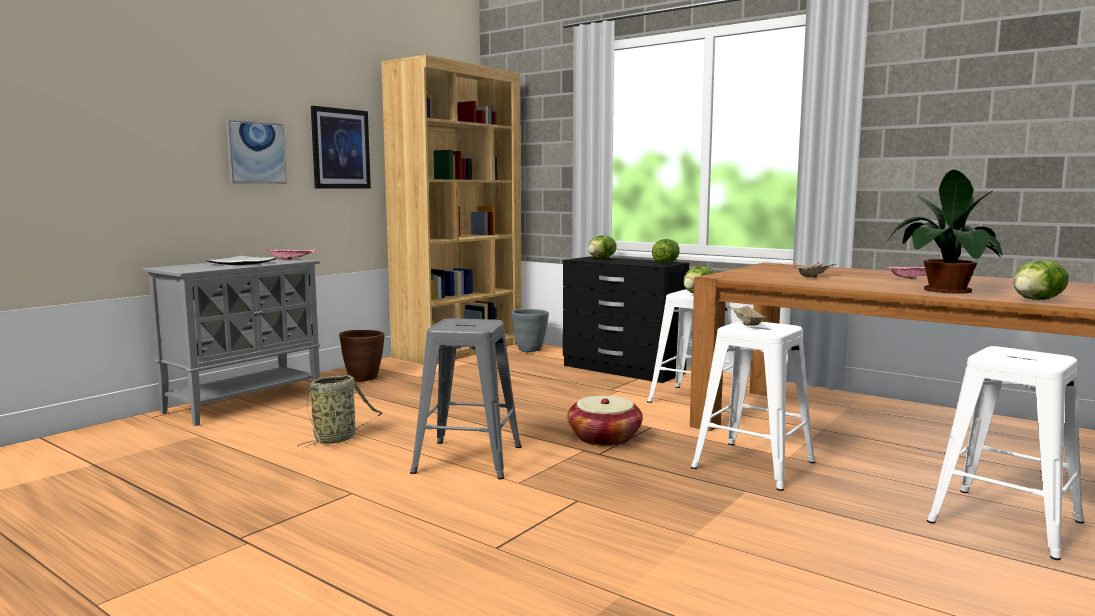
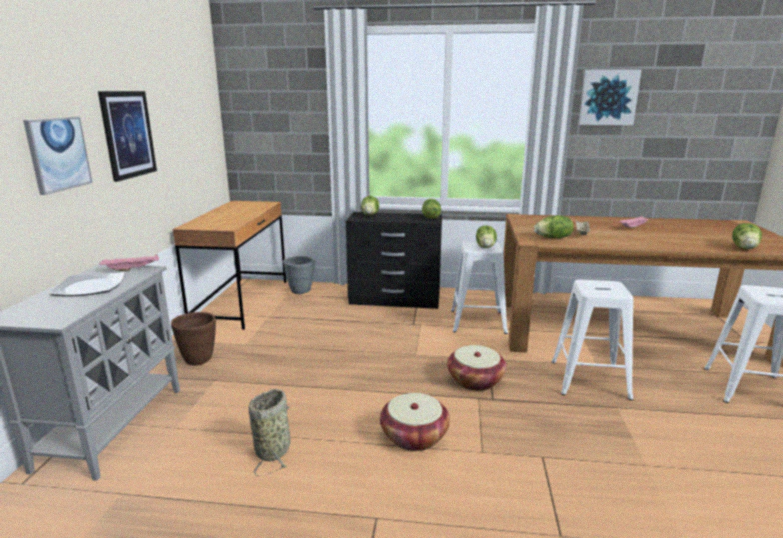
camera: 30 degrees left, 10 degrees up
brown bookcase [381,55,522,364] -> brown desk [172,201,286,330]
grey stool [410,318,522,479] -> basket [380,393,450,451]
beige tray [729,306,767,326] -> none
potted plant [887,170,1003,294] -> none
none -> lettuce [534,215,574,239]
none -> picture [578,69,642,125]

